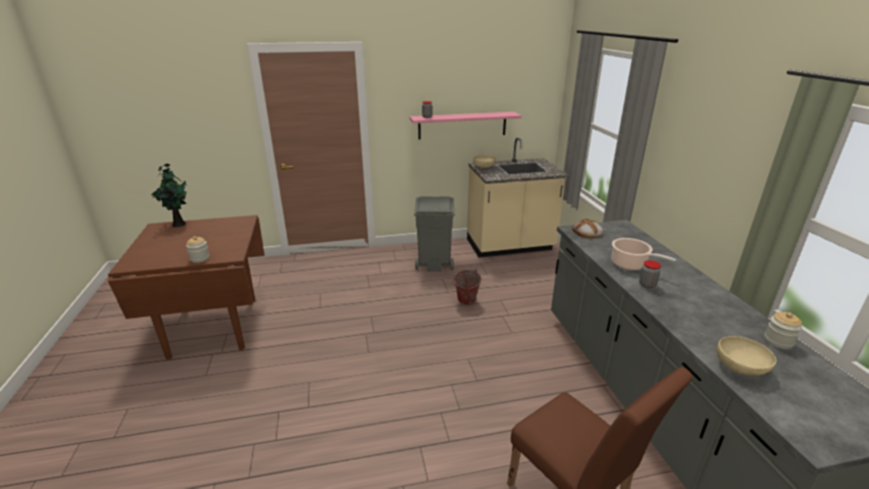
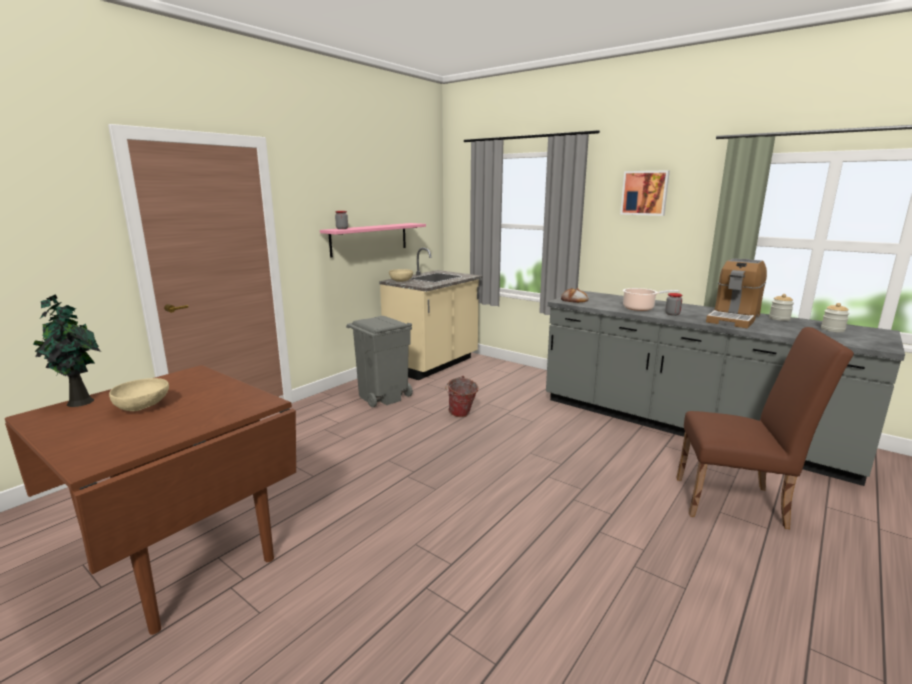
camera: 40 degrees left, 10 degrees down
jar [186,236,210,263] -> jar moved to [821,303,850,332]
beige bowl [717,336,776,376] -> beige bowl moved to [109,378,169,411]
none -> picture [620,170,670,216]
none -> coffee machine [706,258,767,328]

